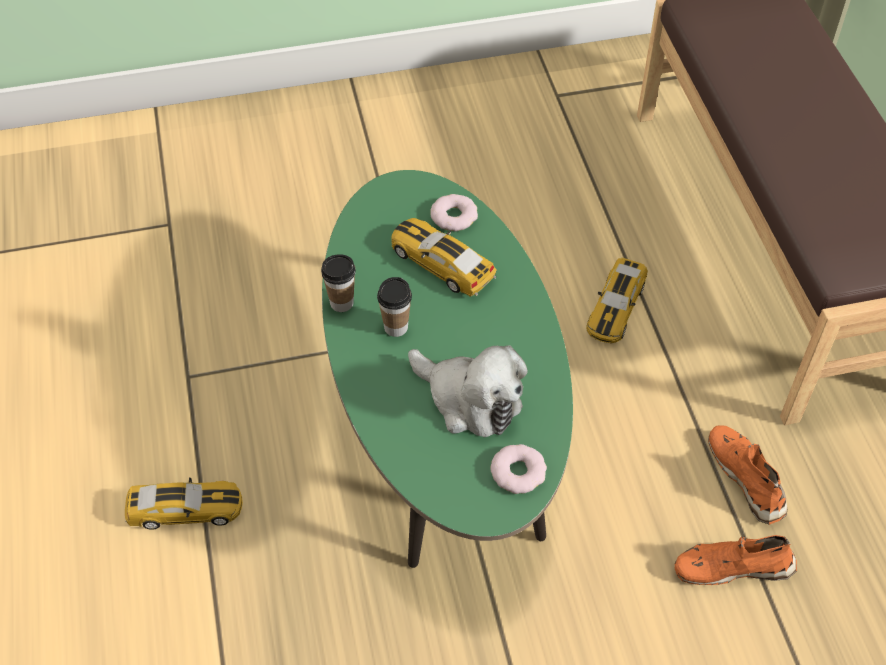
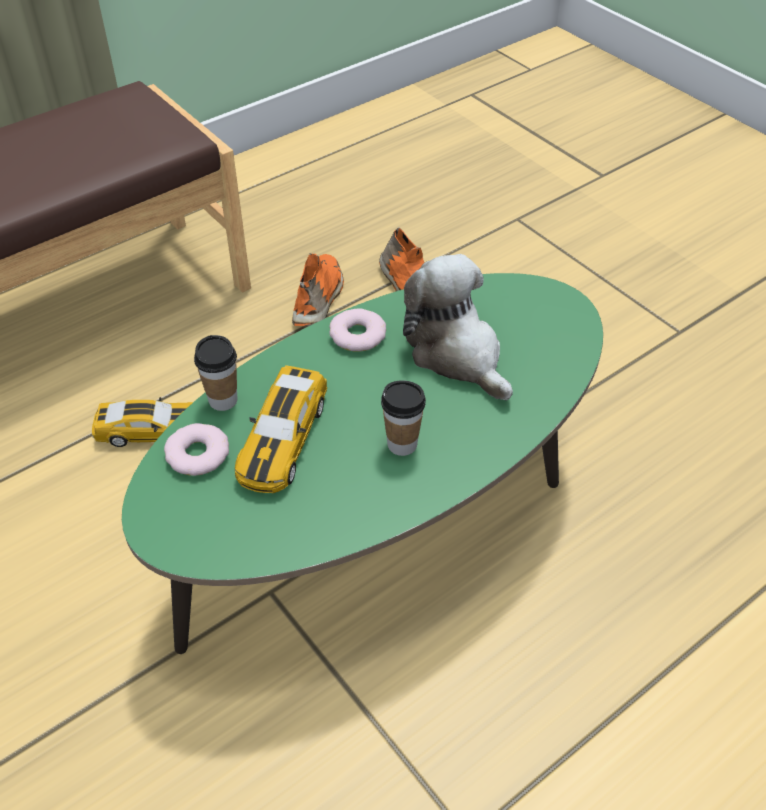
camera: 115 degrees left, 5 degrees down
toy car [125,478,243,530] -> none
cup [321,254,356,312] -> cup moved to [194,335,237,411]
plush toy [408,345,528,437] -> plush toy turned 45 degrees counterclockwise [403,254,513,401]
donut [490,444,547,494] -> donut moved to [329,308,386,352]
orange shoe [708,425,787,525] -> orange shoe turned 150 degrees clockwise [292,253,344,326]

